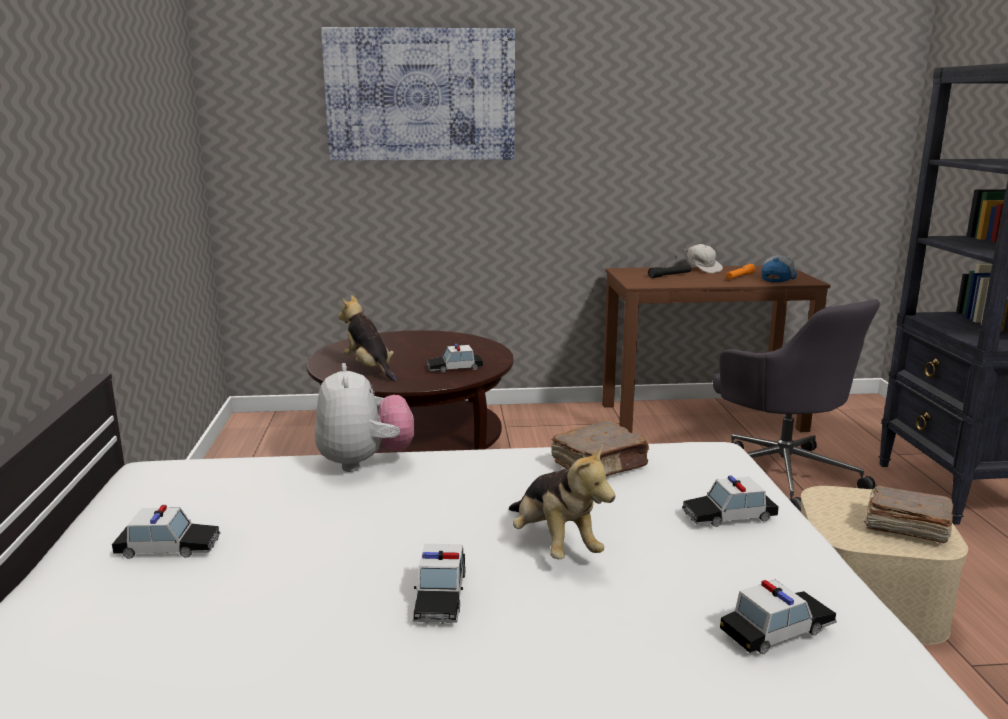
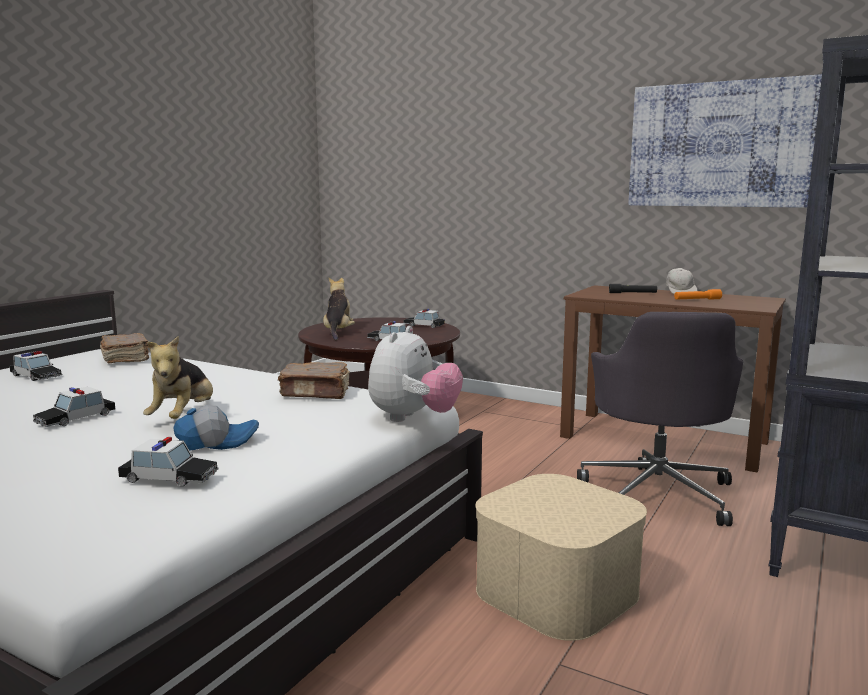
camera: 35 degrees right, 5 degrees down
plush toy [315,363,414,472] -> plush toy moved to [368,326,463,422]
picture [321,27,515,161] -> picture moved to [629,74,822,208]
toy car [682,475,779,527] -> toy car moved to [404,309,445,328]
cap [762,255,797,282] -> cap moved to [173,405,259,451]
brown book [864,485,953,543] -> brown book moved to [100,333,149,364]

